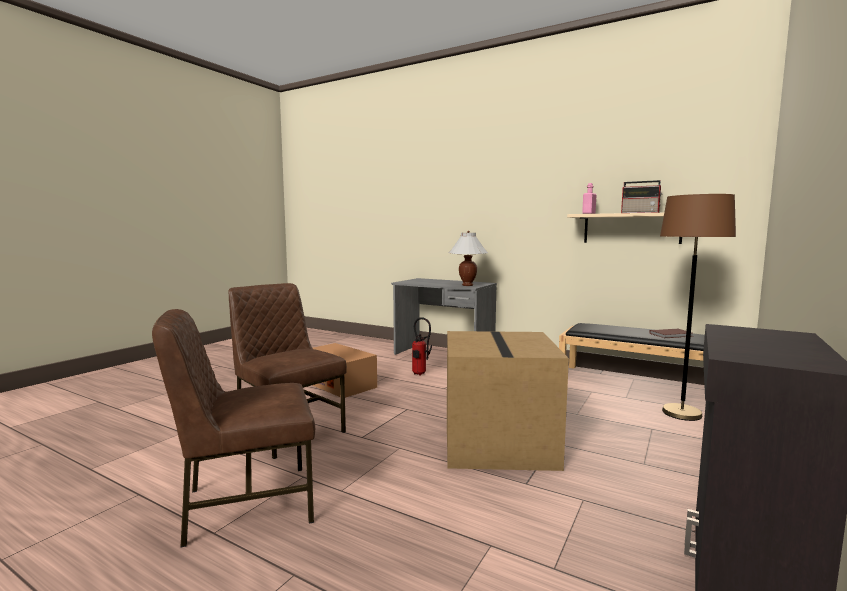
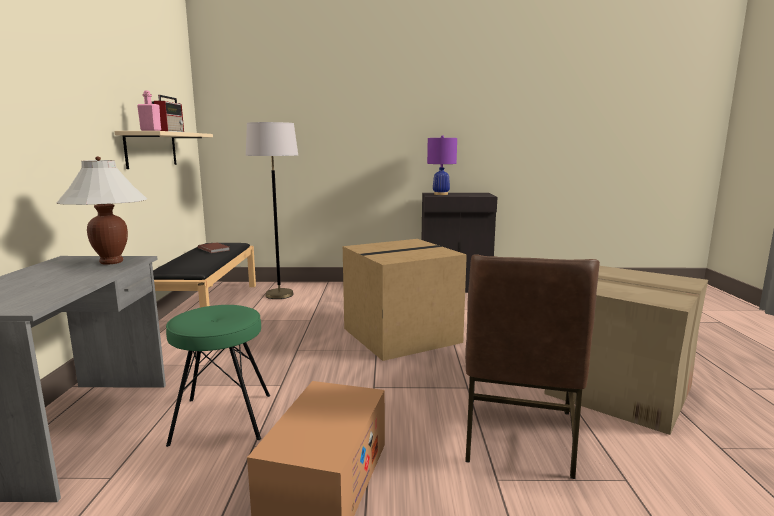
camera: 120 degrees left, 5 degrees up
brown chair [152,309,315,548] -> cardboard box [544,266,708,435]
fire extinguisher [412,317,432,375] -> green stool [166,305,270,447]
brown floor lamp [660,194,736,421] -> grey floor lamp [246,122,298,299]
none -> purple table lamp [427,135,457,195]

